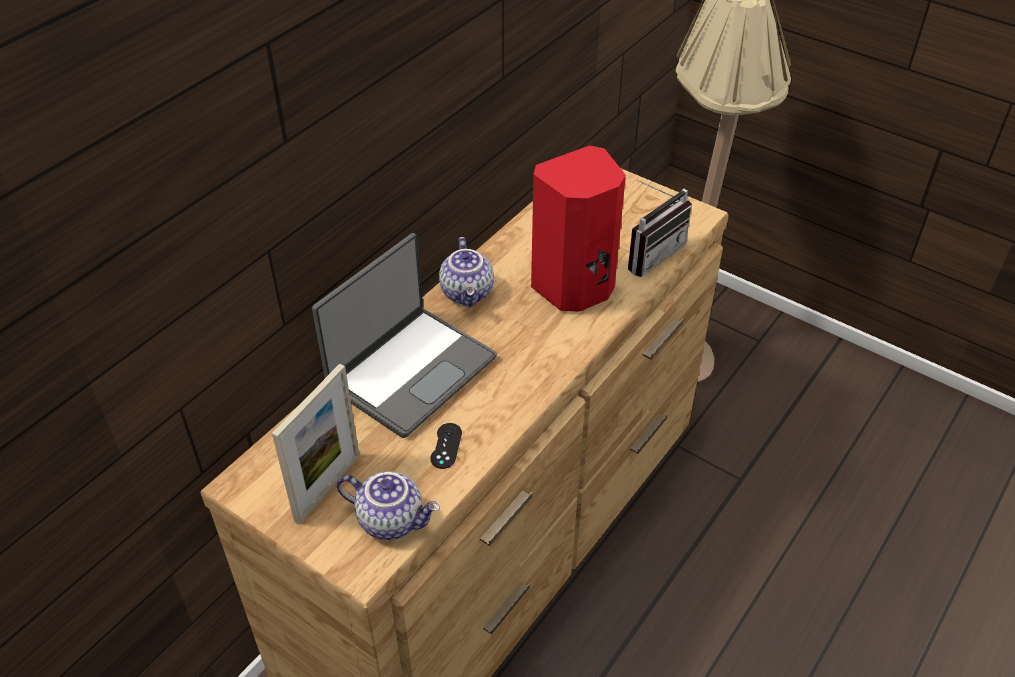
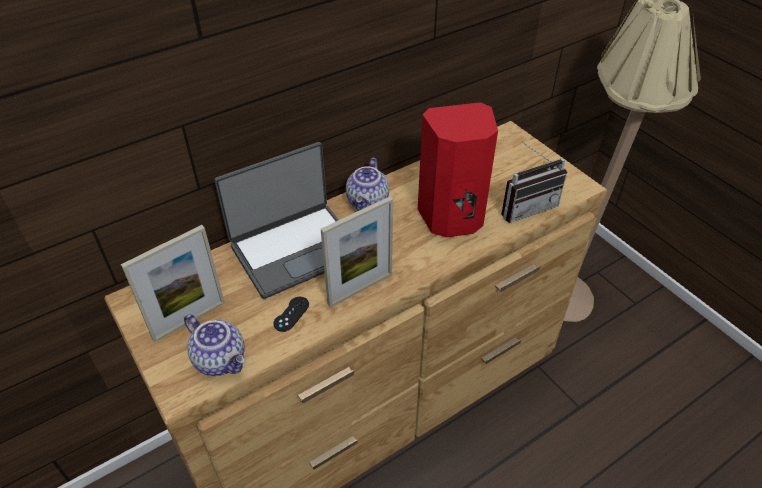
camera: 20 degrees right, 0 degrees up
none -> picture frame [321,196,393,307]

